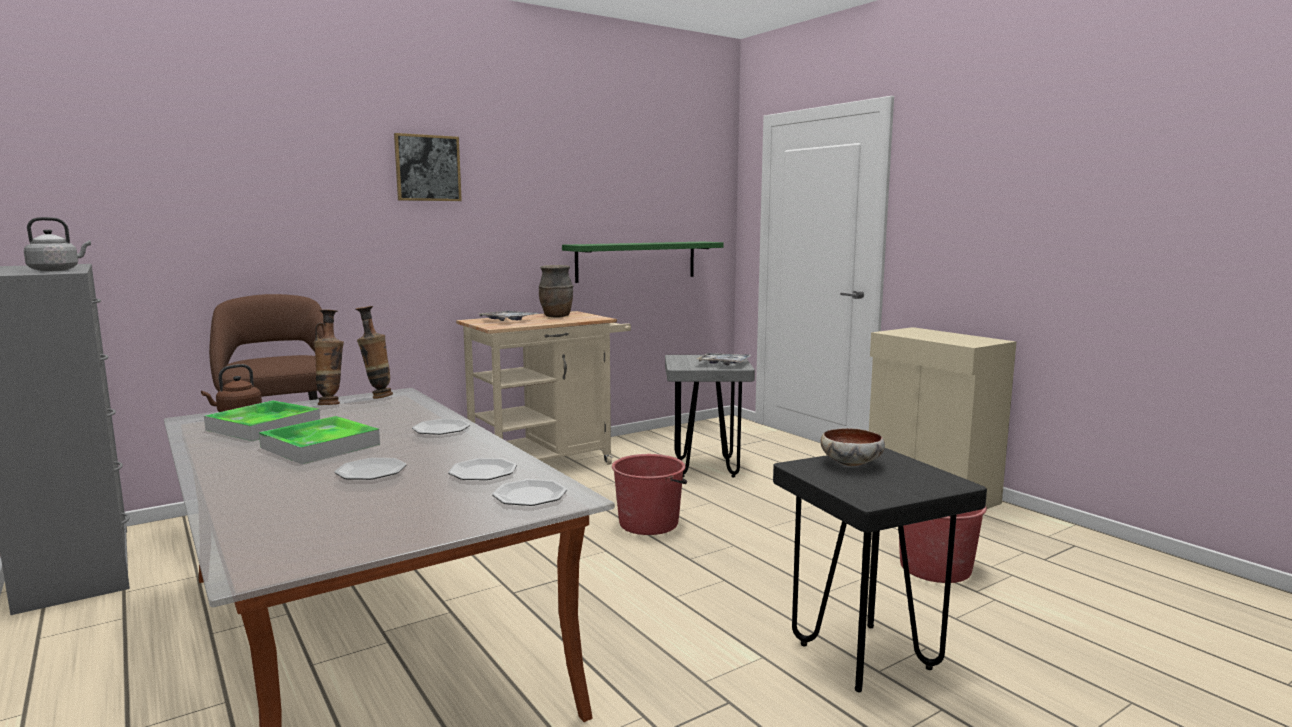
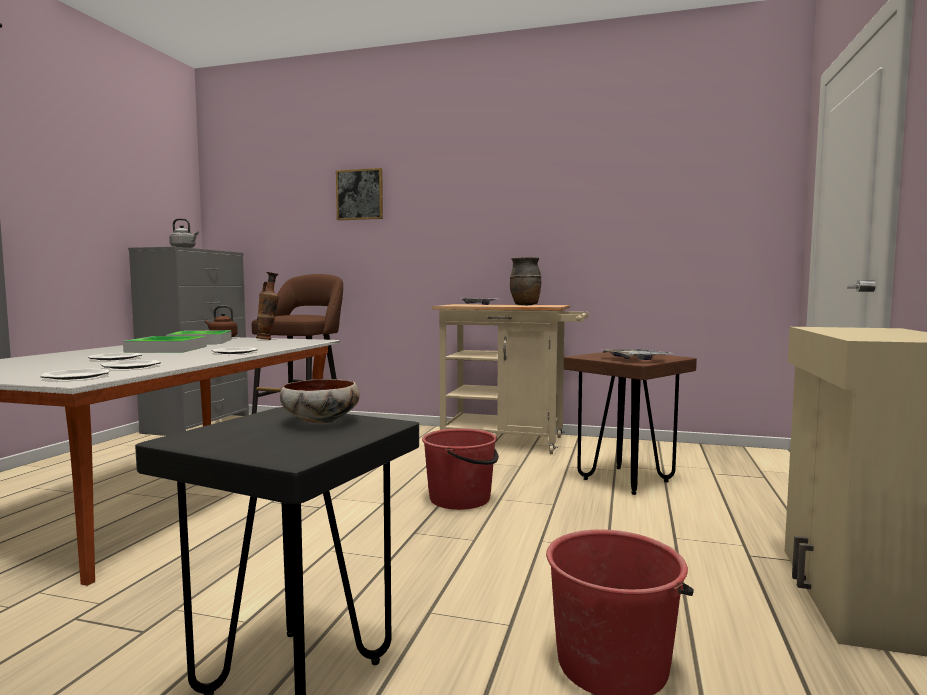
camera: 50 degrees right, 5 degrees down
vase [355,306,393,399] -> none
picture [394,133,462,201] -> picture moved to [336,168,383,220]
green shelf [562,242,724,283] -> none
grey stool [665,355,755,477] -> brown stool [563,352,697,495]

